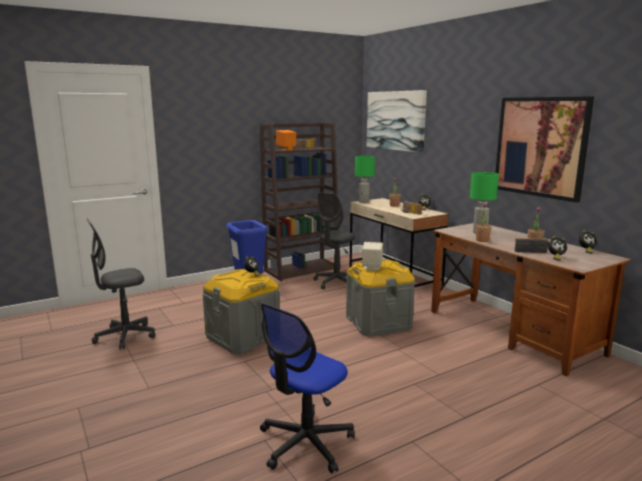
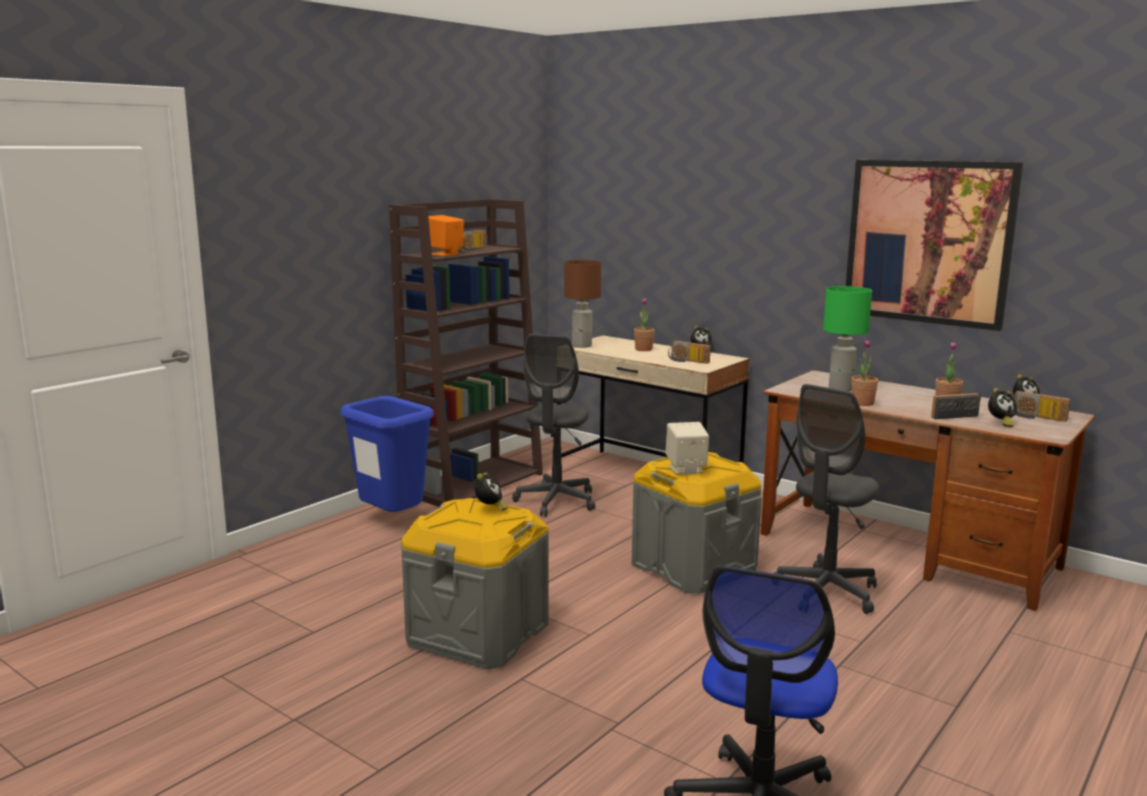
camera: 20 degrees left, 0 degrees up
grey office chair [86,218,155,350] -> grey office chair moved to [774,384,879,614]
green table lamp [355,156,375,203] -> brown table lamp [564,260,601,348]
picture [367,90,427,153] -> none
none -> radio [1012,391,1071,422]

